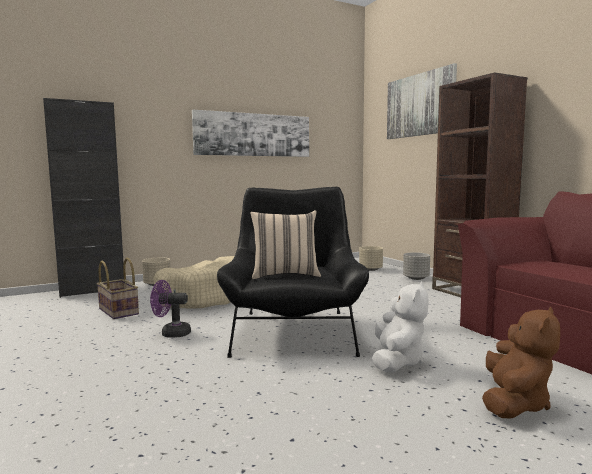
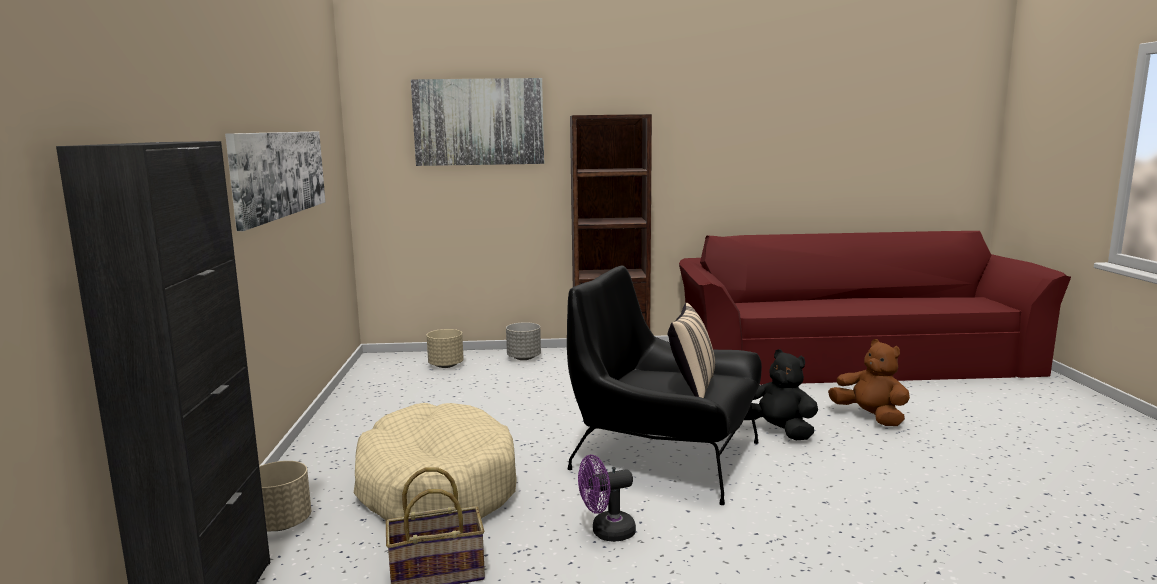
camera: 65 degrees left, 5 degrees up
purple fan [150,280,191,338] -> purple fan turned 45 degrees clockwise [578,455,636,542]
white plush toy [372,281,428,373] -> black plush toy [744,349,818,440]

